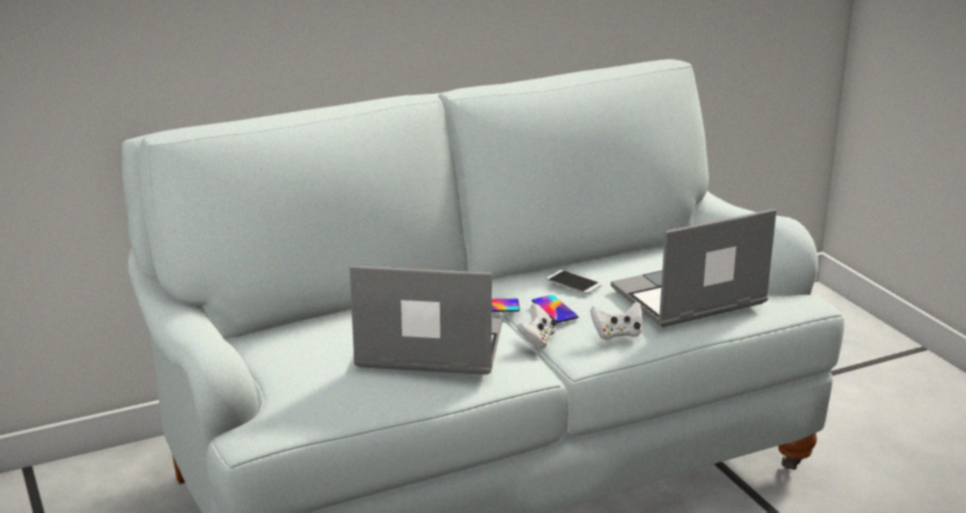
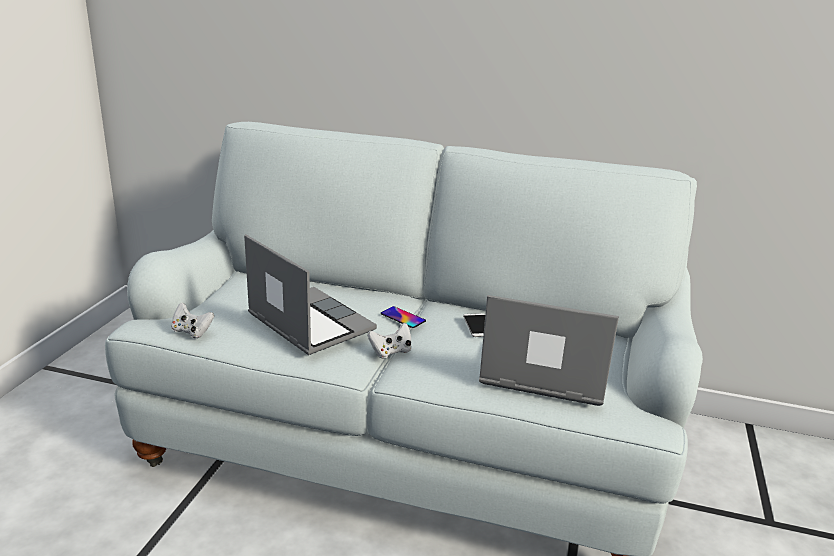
camera: 40 degrees right, 0 degrees up
phone [532,295,579,323] -> none
white game controller [590,302,642,340] -> white game controller moved to [171,302,214,338]

